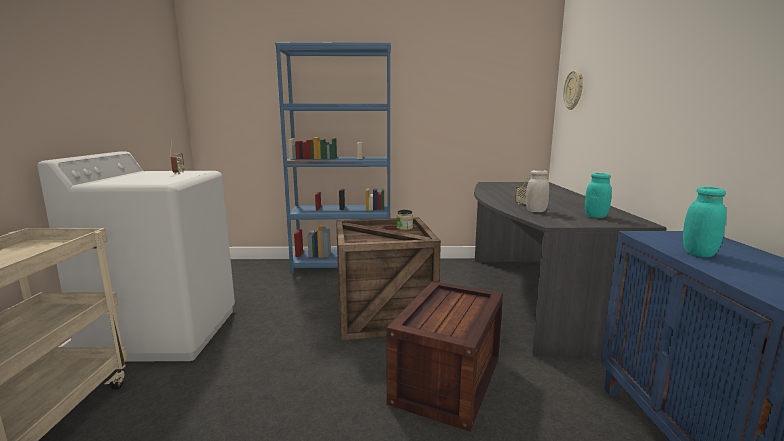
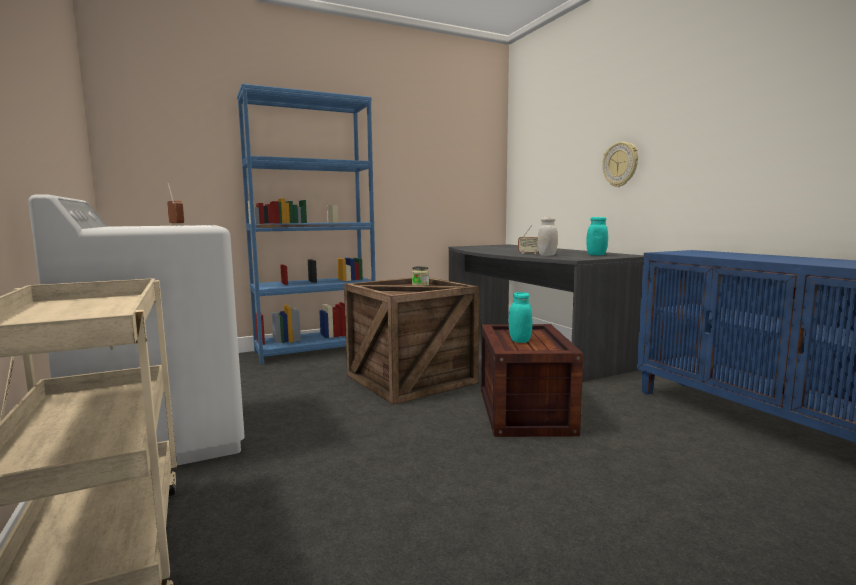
camera: 25 degrees left, 5 degrees down
wall clock [563,70,583,110] -> wall clock moved to [603,142,638,187]
turquoise jar [683,187,726,257] -> turquoise jar moved to [509,292,532,343]

